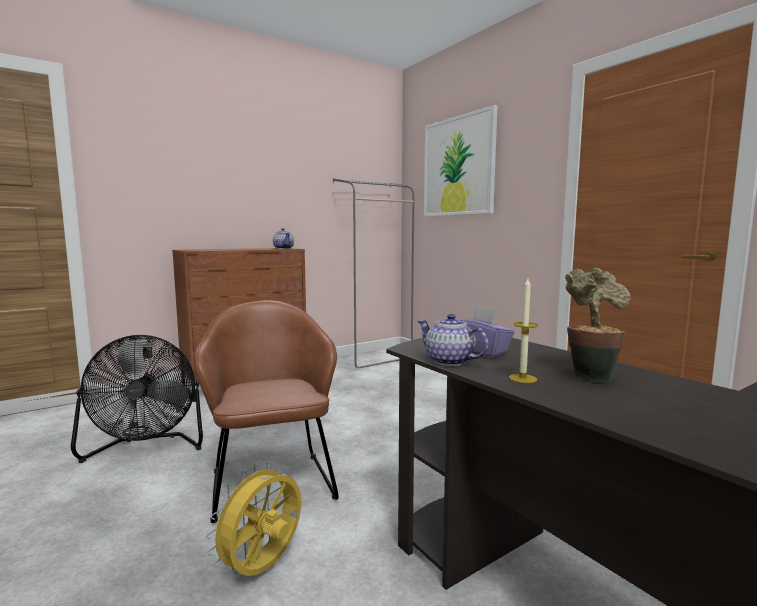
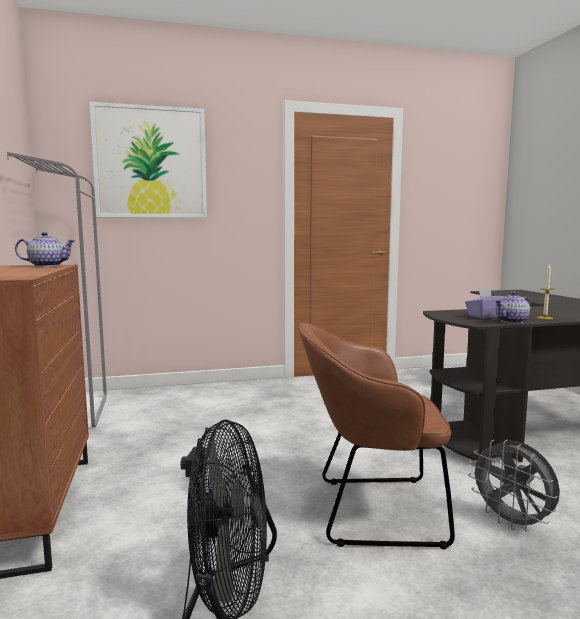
camera: 70 degrees left, 0 degrees up
yellow fan [206,462,301,576] -> grey fan [468,440,560,532]
potted plant [565,268,631,383] -> none

